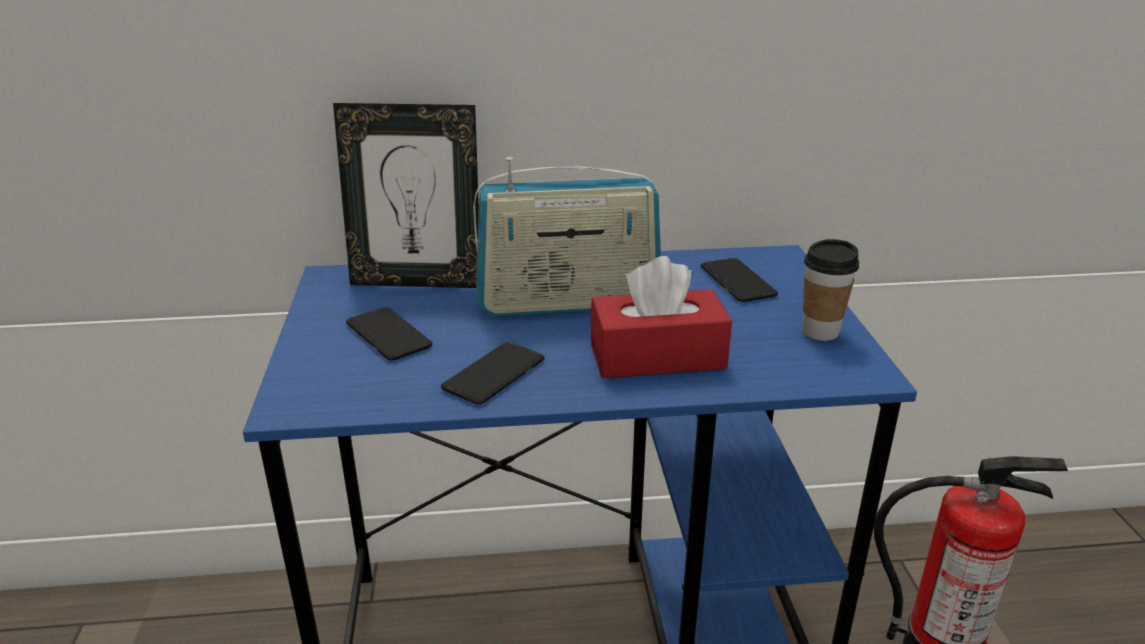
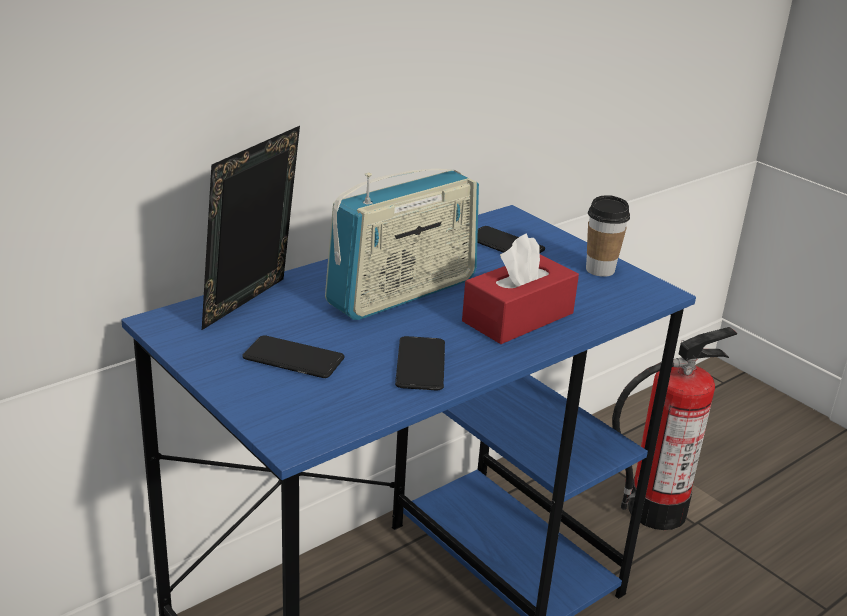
camera: 35 degrees left, 0 degrees up
picture frame [333,103,479,288] -> picture frame turned 150 degrees clockwise [202,126,300,330]

